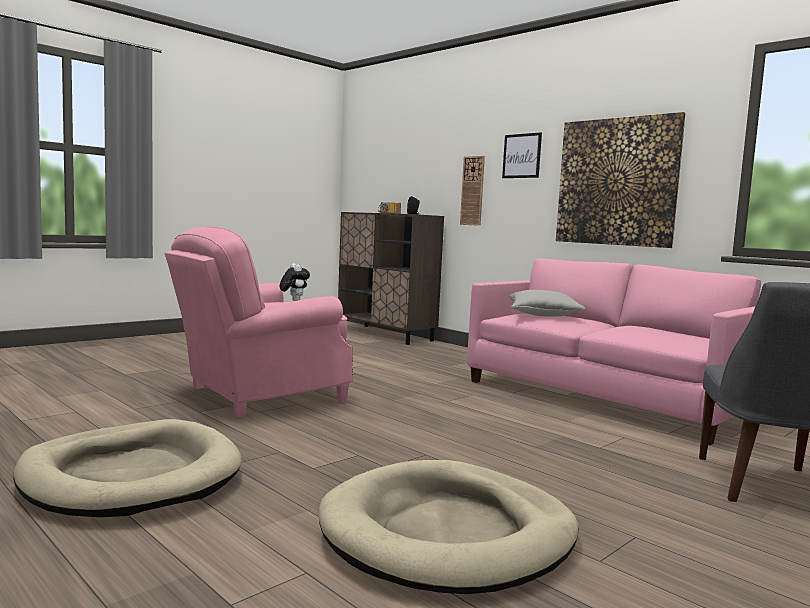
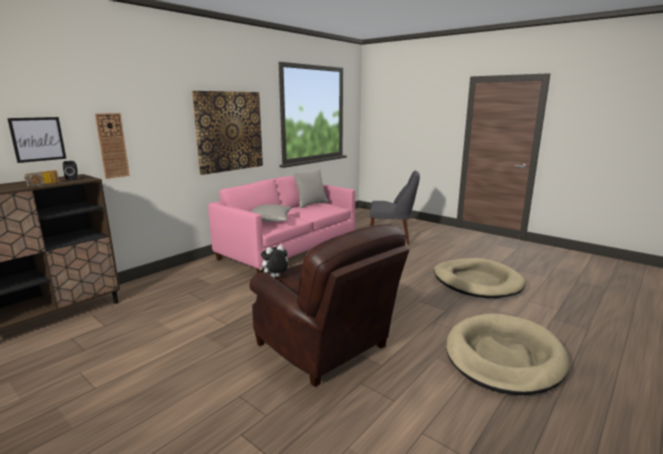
camera: 95 degrees left, 10 degrees up
pink armchair [164,226,353,418] -> brown armchair [249,224,410,387]
picture [502,132,542,178] -> picture moved to [7,117,66,163]
none -> grey pillow [293,169,328,208]

